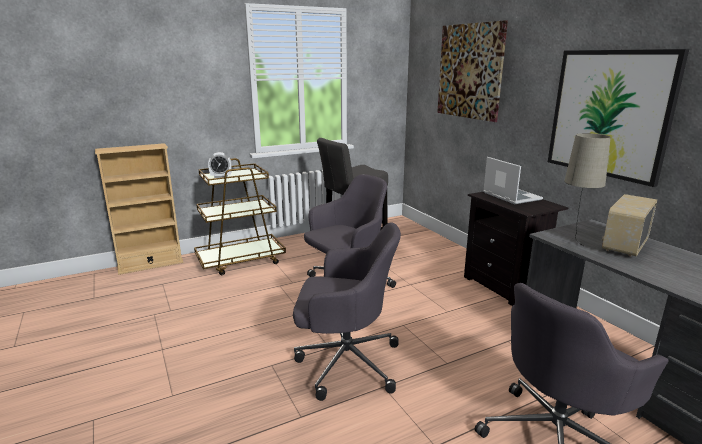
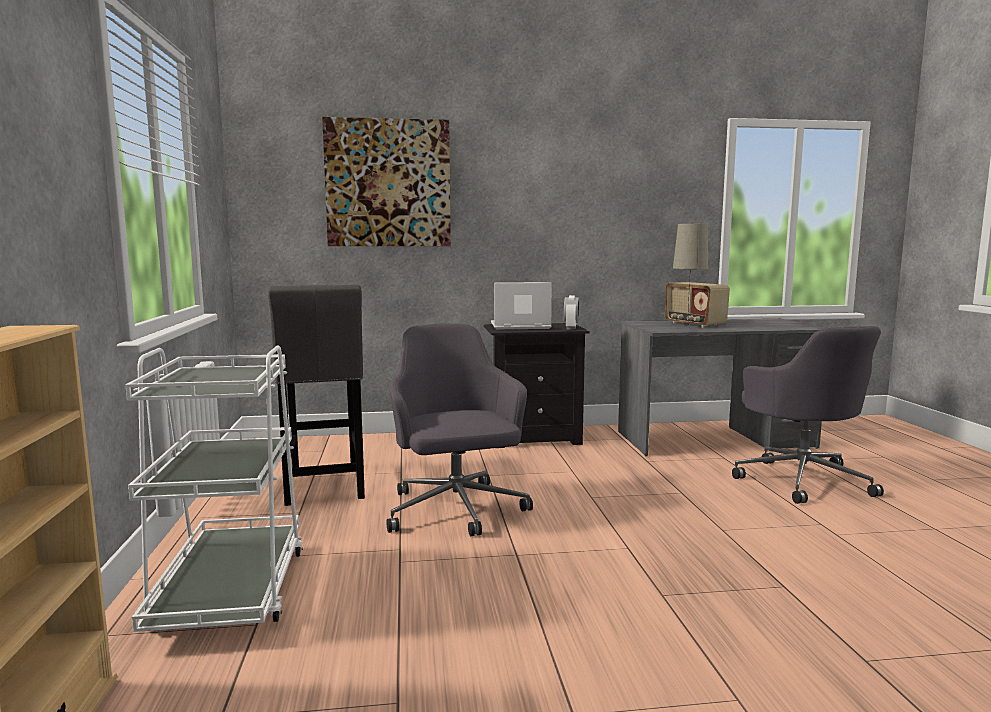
camera: 70 degrees left, 10 degrees down
brown cart [194,158,286,275] -> white cart [125,345,303,632]
alarm clock [208,152,232,178] -> alarm clock moved to [564,295,579,330]
grey office chair [293,222,401,401] -> none
picture [548,49,689,187] -> none

